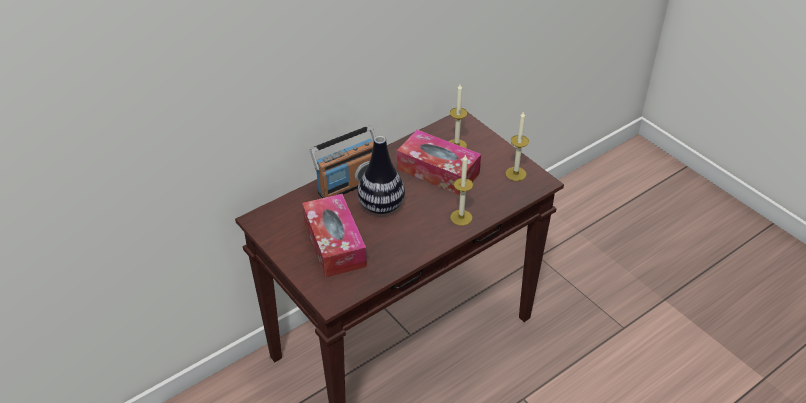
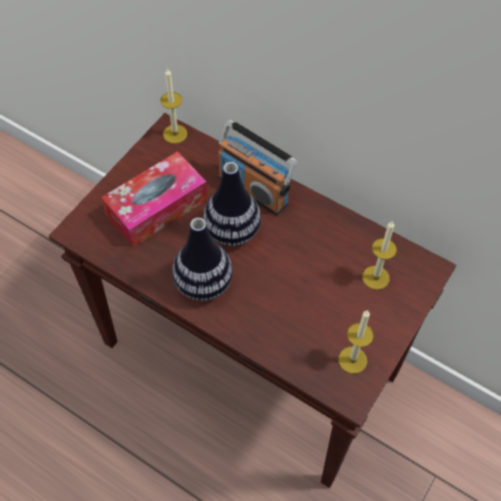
camera: 70 degrees right, 15 degrees up
tissue box [397,130,481,195] -> none
candle [450,154,473,226] -> candle moved to [160,68,188,144]
none -> vase [172,218,233,301]

